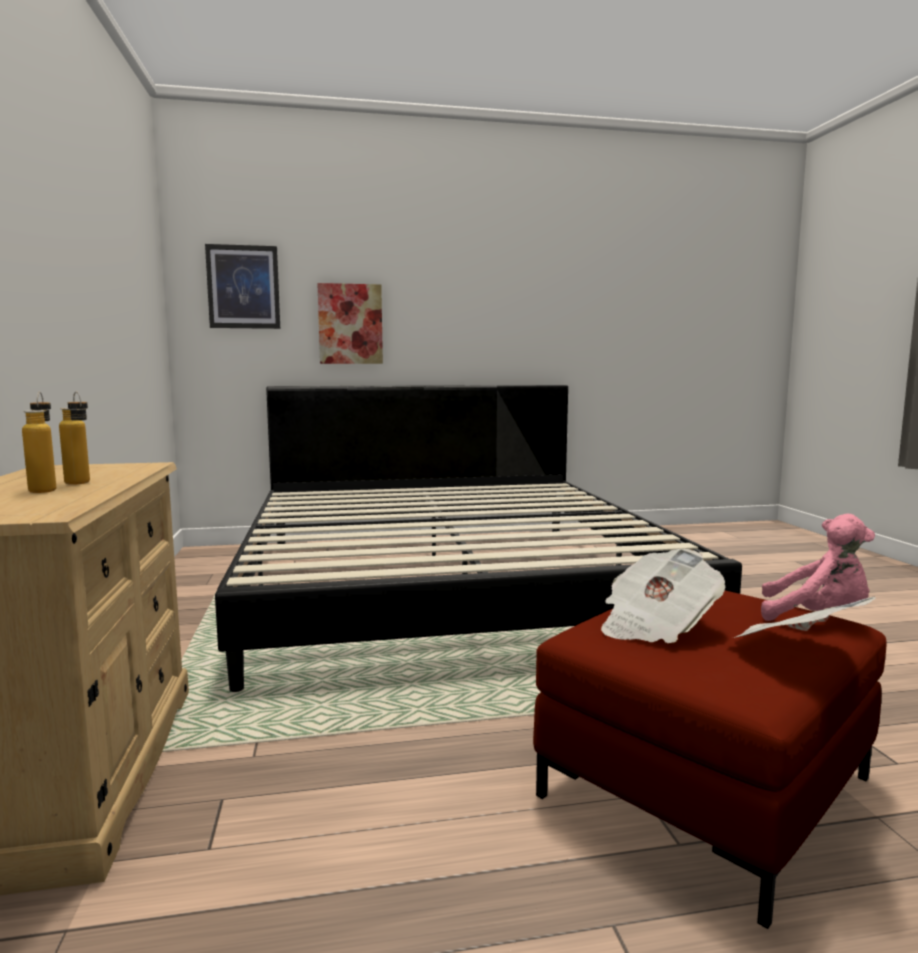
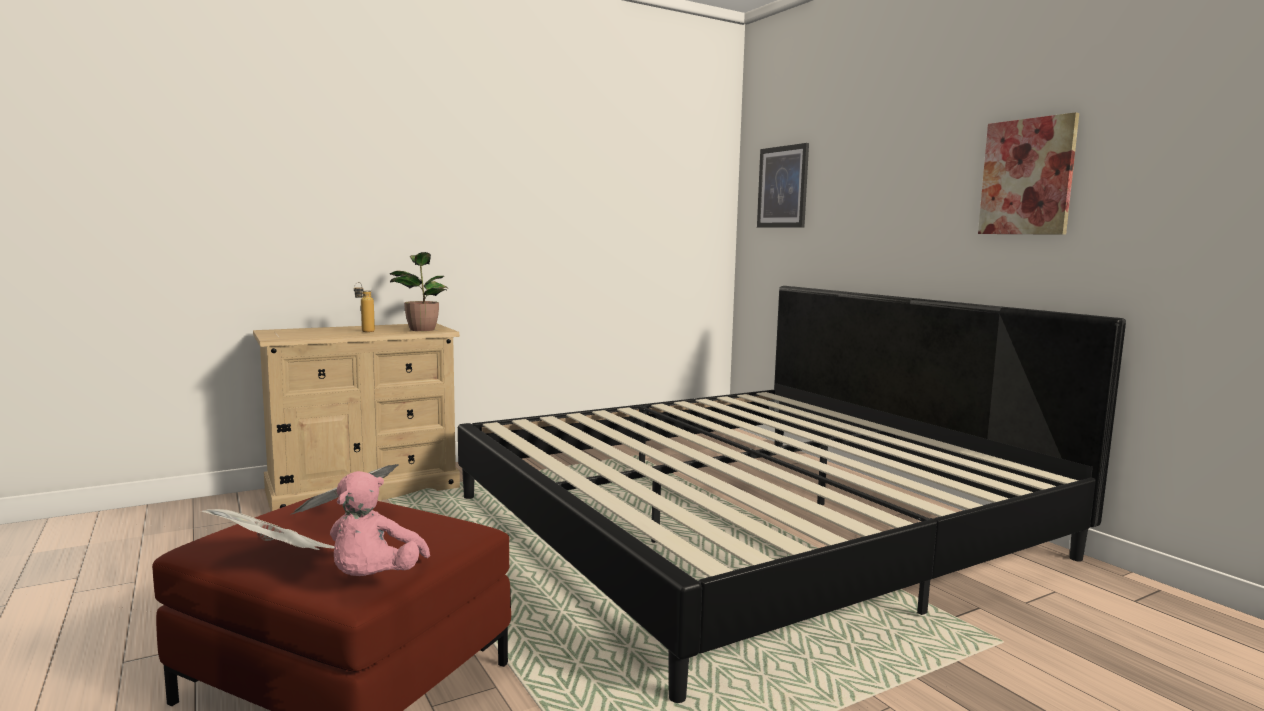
camera: 70 degrees right, 0 degrees up
bottle [22,392,56,493] -> none
picture [317,283,383,364] -> picture moved to [978,112,1079,235]
none -> potted plant [390,252,448,331]

